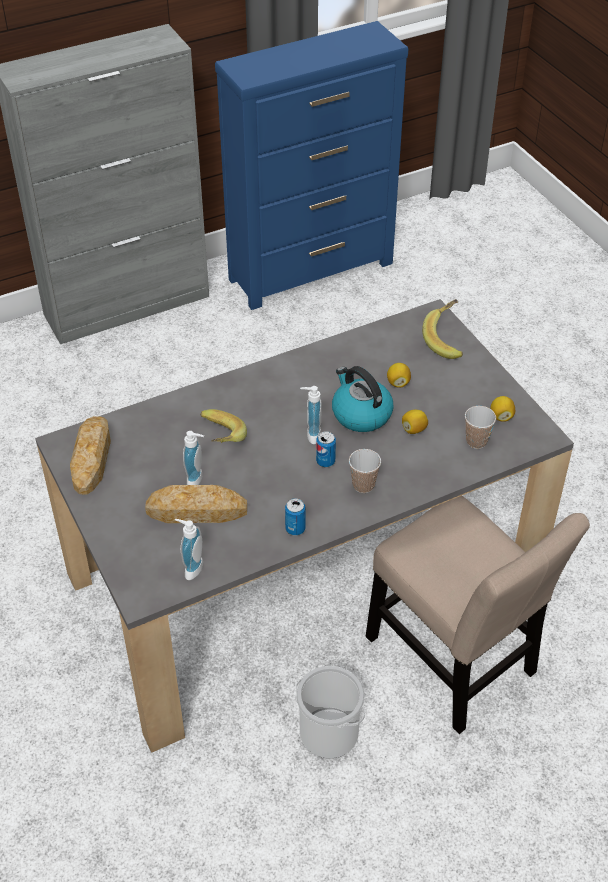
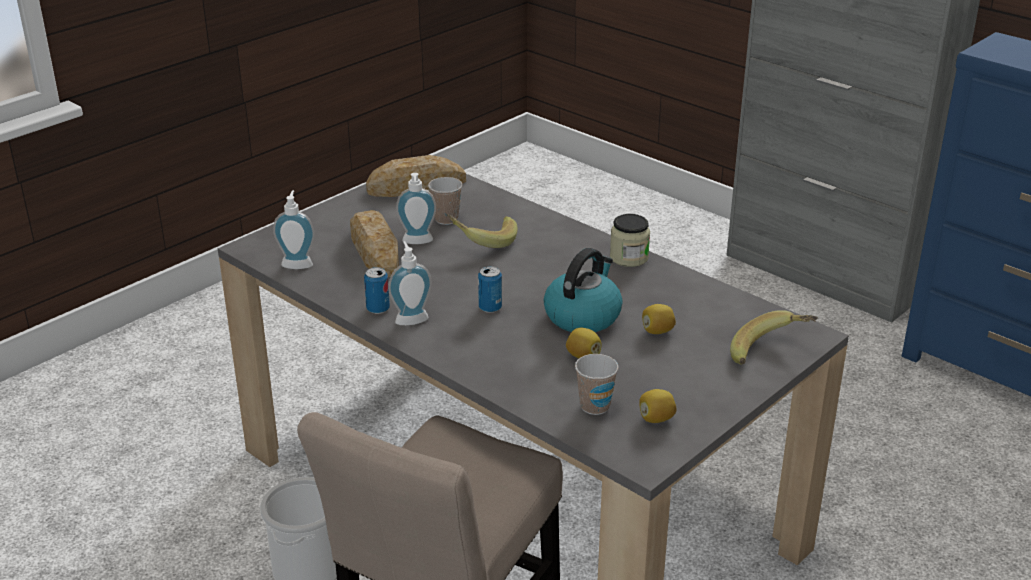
camera: 70 degrees right, 15 degrees down
soap dispenser [300,386,322,444] -> soap dispenser moved to [388,241,432,325]
cup [349,449,381,493] -> cup moved to [428,177,462,225]
none -> jar [610,214,650,267]

